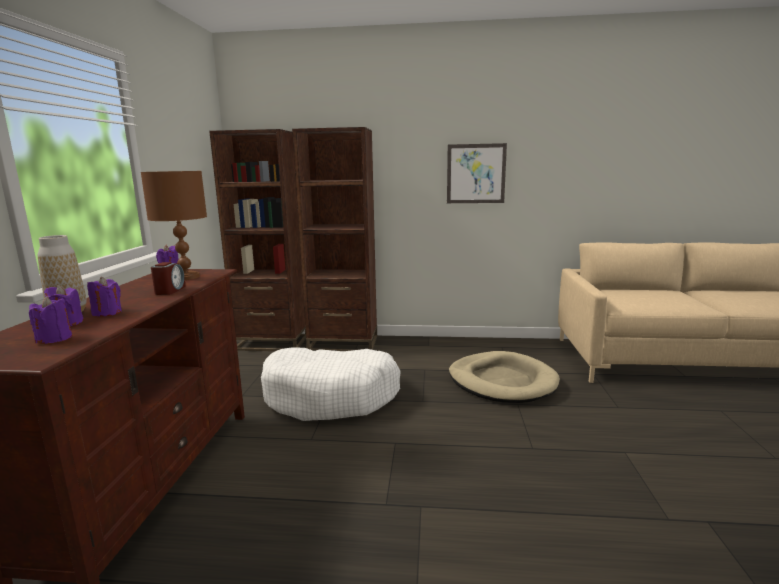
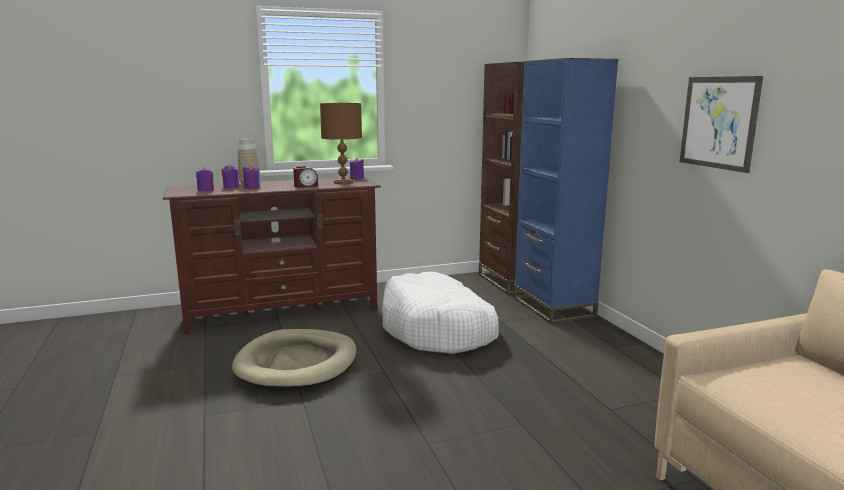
camera: 65 degrees right, 0 degrees up
brown bookcase [292,127,377,351] -> blue bookcase [514,58,619,324]
beige dog bed [449,351,560,403] -> beige dog bed moved to [232,329,357,391]

